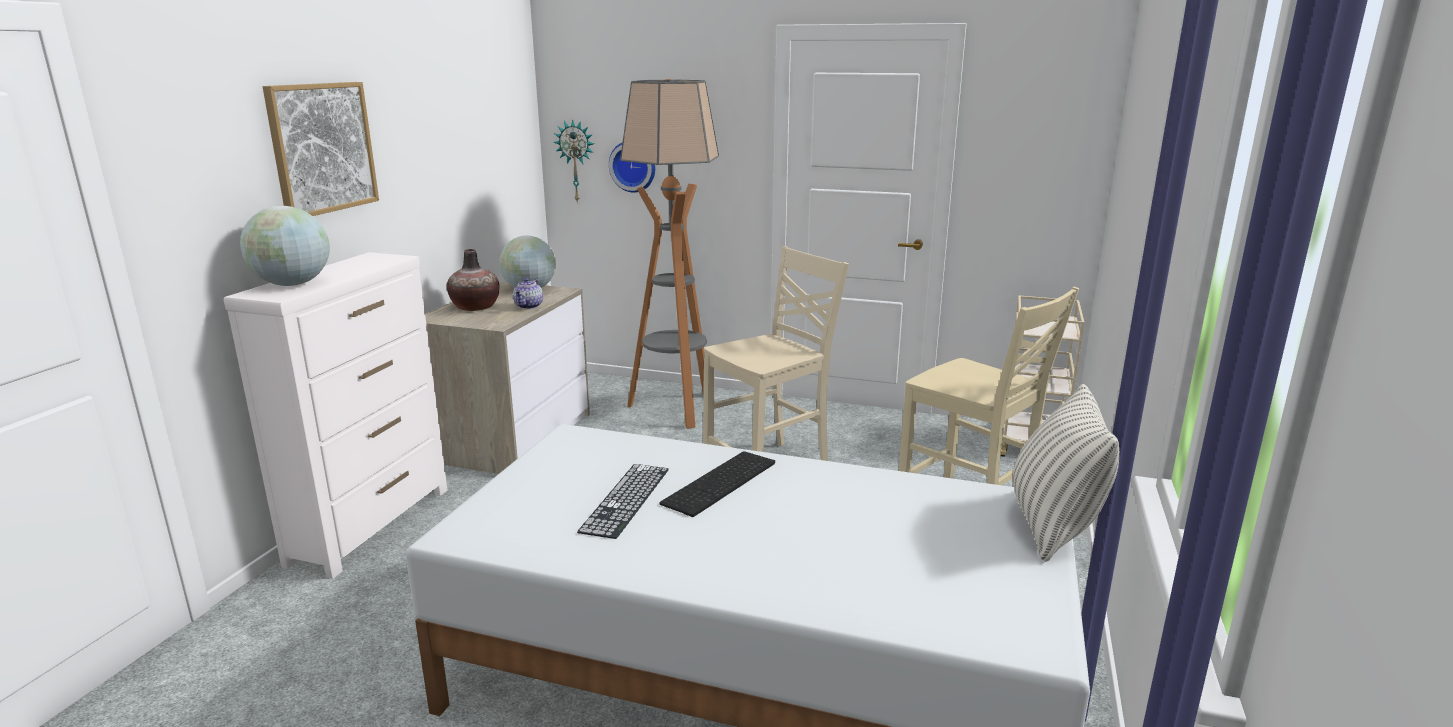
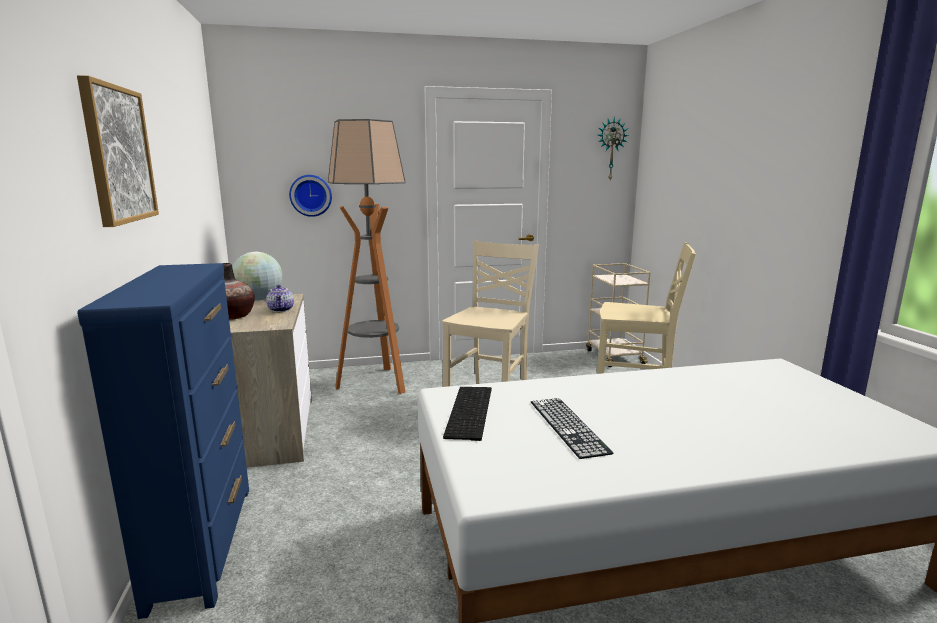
camera: 30 degrees left, 5 degrees down
white dresser [224,252,448,579] -> blue dresser [77,263,249,619]
globe [240,206,330,286] -> none
wall clock [553,119,594,203] -> wall clock moved to [598,117,629,180]
keyboard [659,451,775,517] -> keyboard moved to [443,387,492,441]
pillow [1013,384,1119,562] -> none

